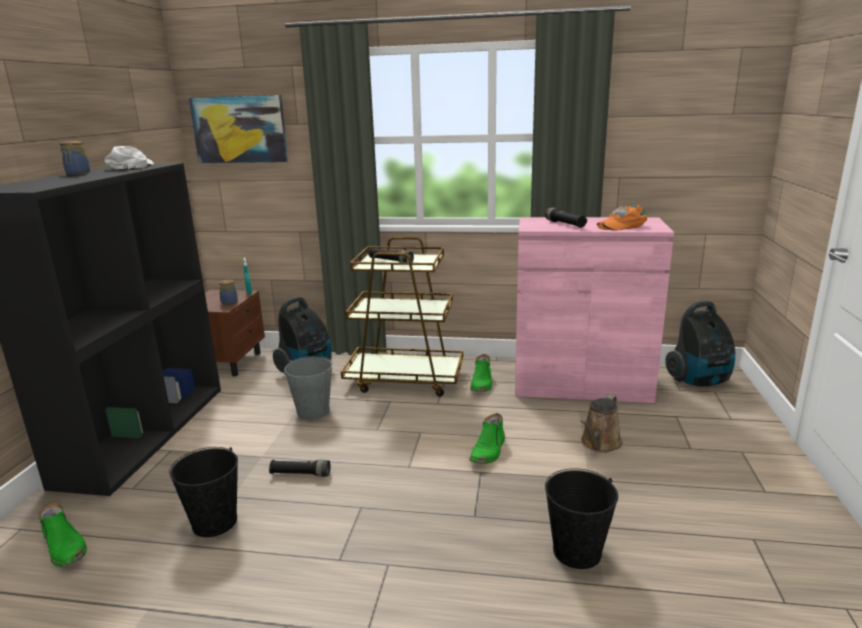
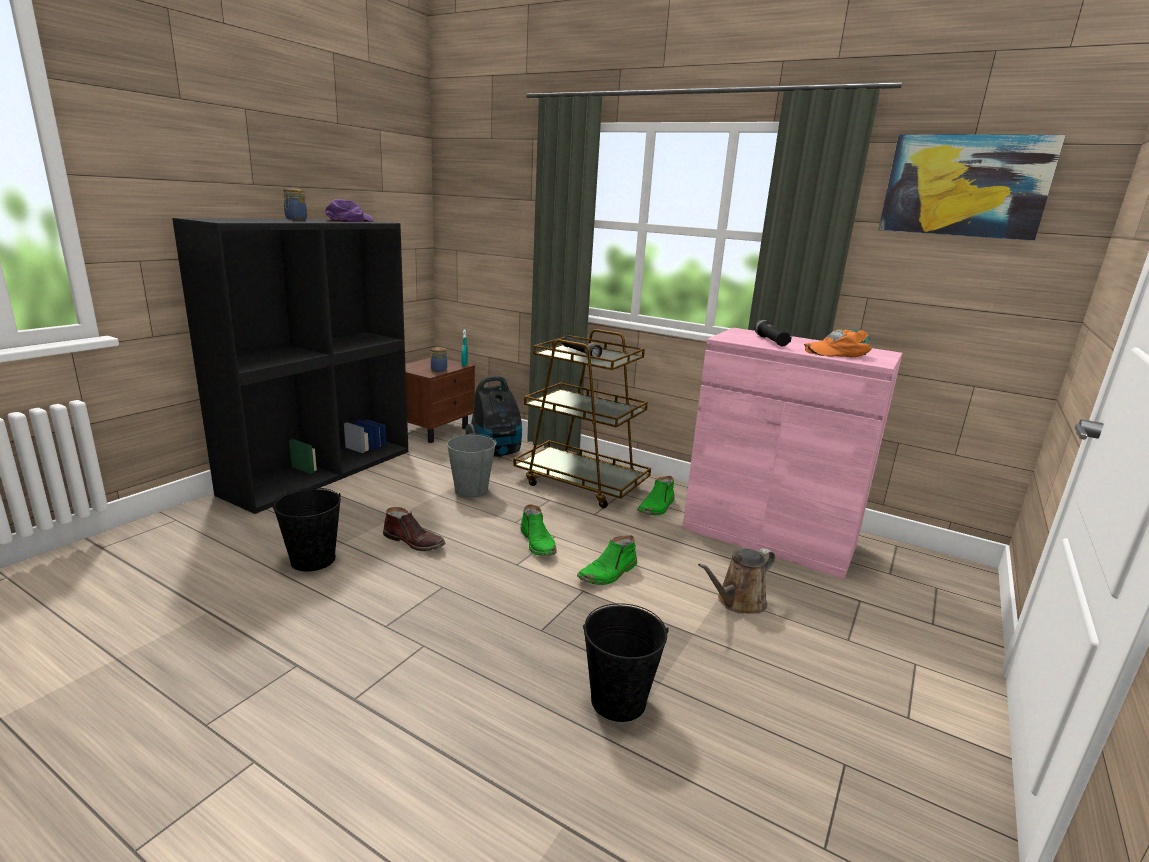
camera: 20 degrees right, 0 degrees up
green boot [39,502,87,567] -> green boot moved to [521,504,557,556]
white cap [105,146,154,170] -> purple cap [325,199,374,222]
picture [189,95,288,163] -> picture moved to [879,134,1066,241]
black flashlight [269,460,331,477] -> brown boot [383,507,446,551]
vacuum cleaner [665,301,735,387] -> none

